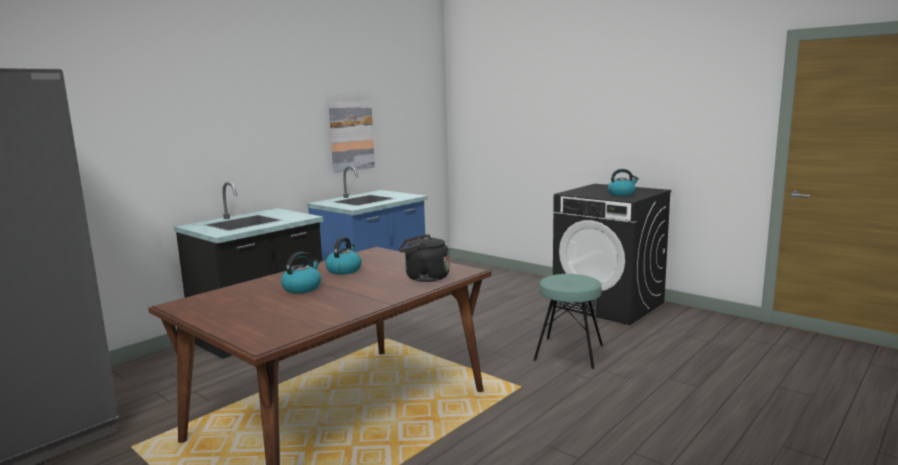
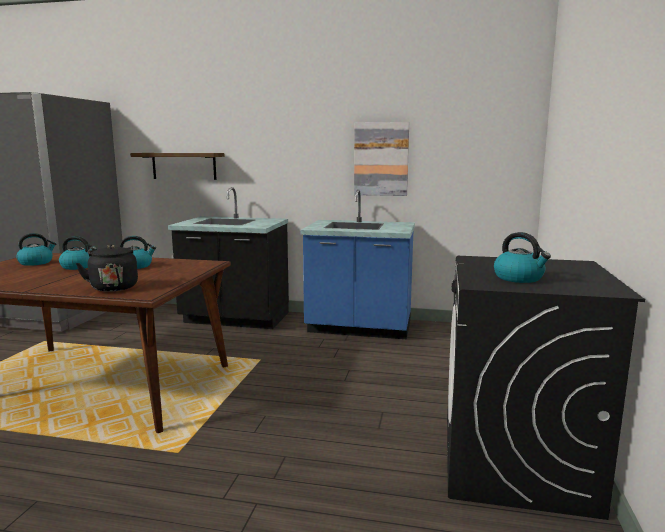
camera: 60 degrees right, 0 degrees up
turquoise stool [533,274,603,369] -> none
none -> kettle [16,233,56,266]
none -> shelf [130,153,224,180]

